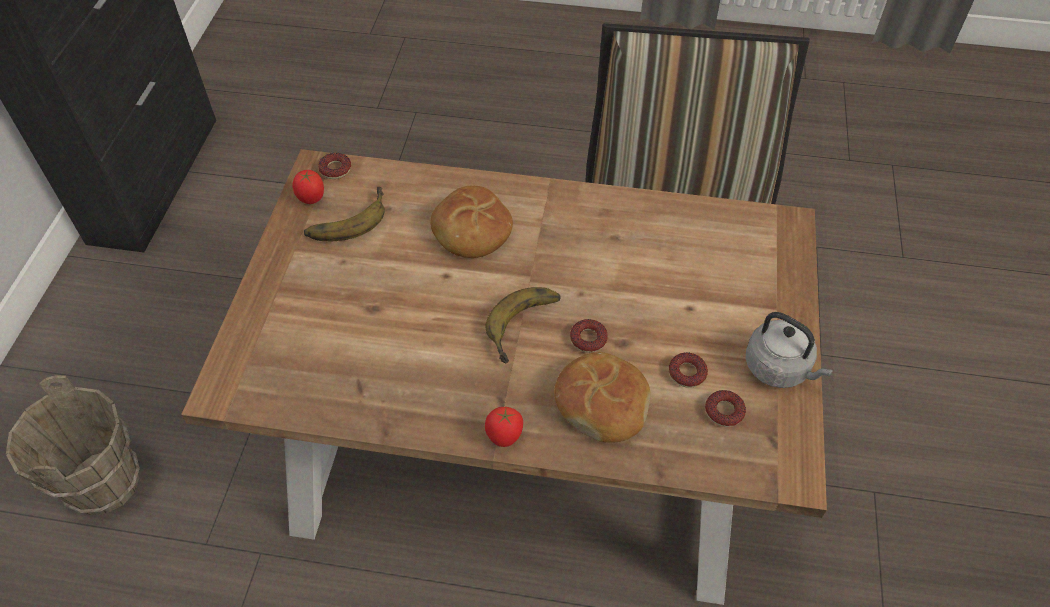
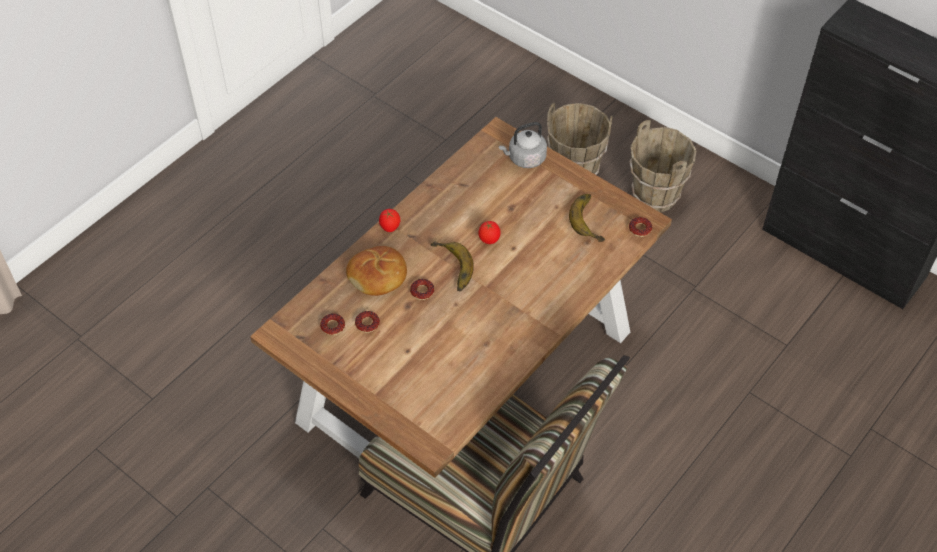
camera: 120 degrees right, 0 degrees up
tomato [292,170,324,204] -> tomato moved to [478,221,501,244]
bread [430,186,513,258] -> none
grey kettle [745,312,833,388] -> grey kettle moved to [499,122,547,168]
none -> brown bucket [630,120,696,213]

